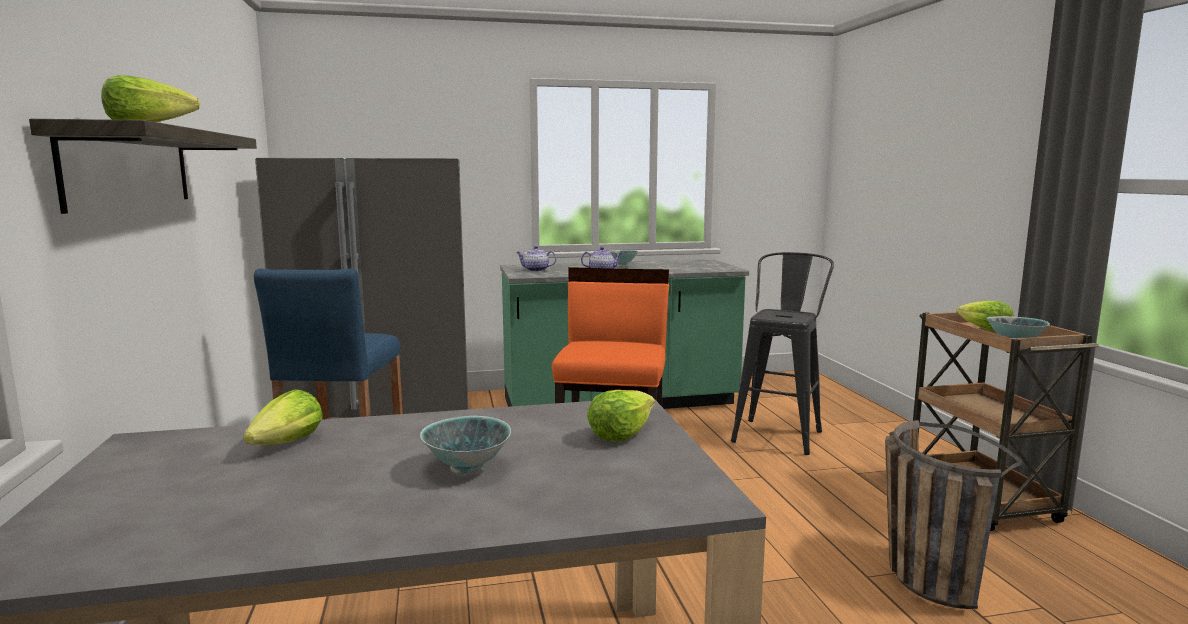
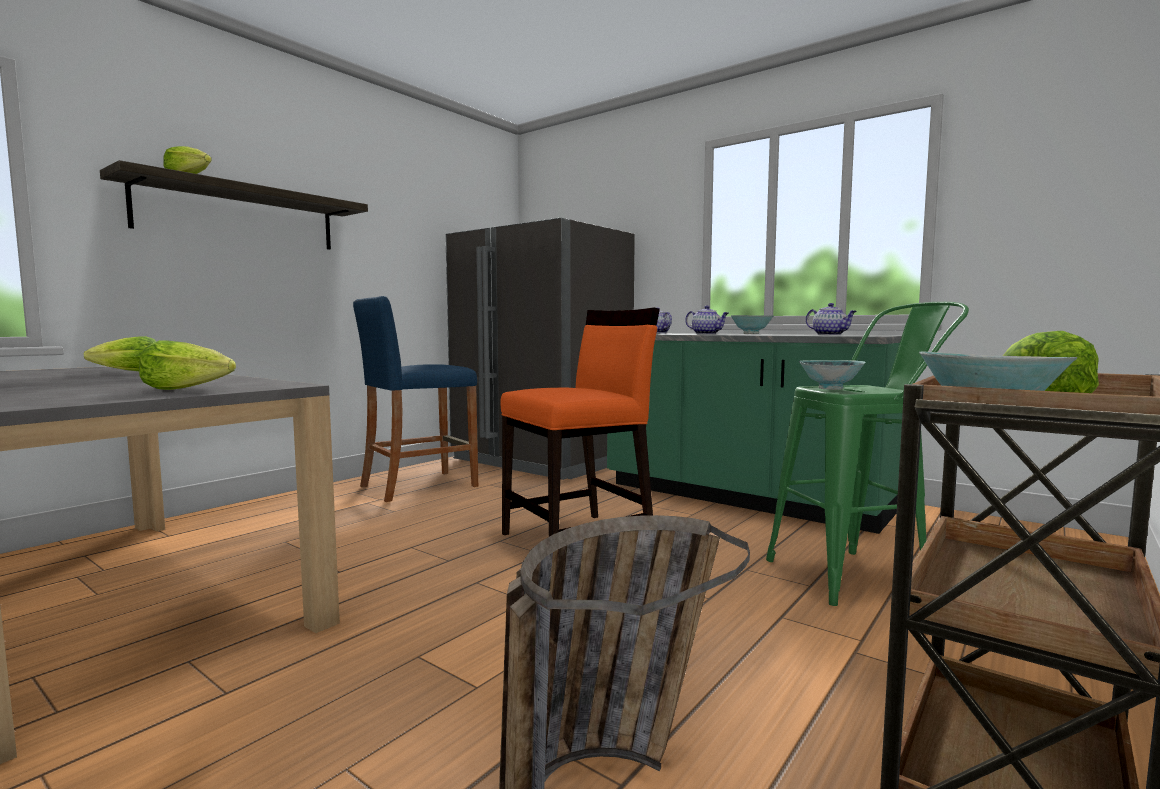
camera: 50 degrees right, 5 degrees down
bowl [420,416,511,474] -> bowl moved to [799,360,866,390]
black stool [731,252,834,455] -> green stool [766,302,969,606]
none -> teapot [806,303,857,335]

